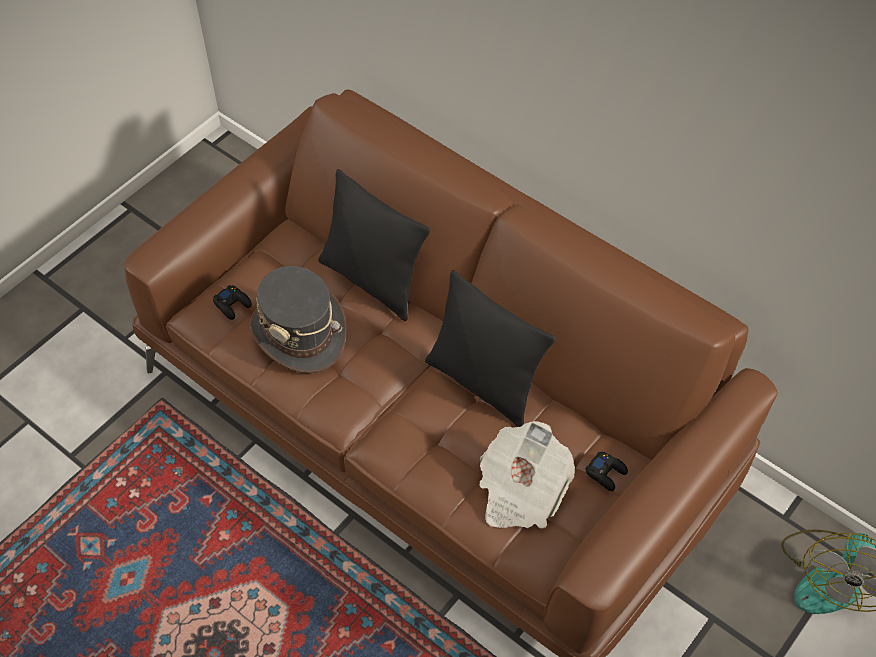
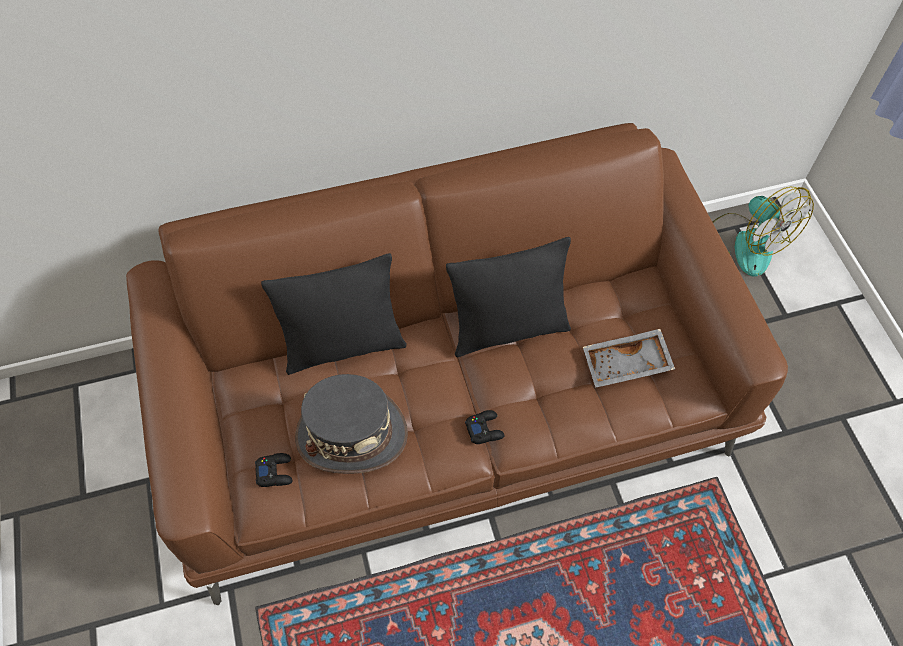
camera: 55 degrees left, 5 degrees up
newspaper [479,421,575,528] -> grey tray [583,329,675,388]
black game controller [585,452,628,491] -> black game controller moved to [465,410,504,444]

